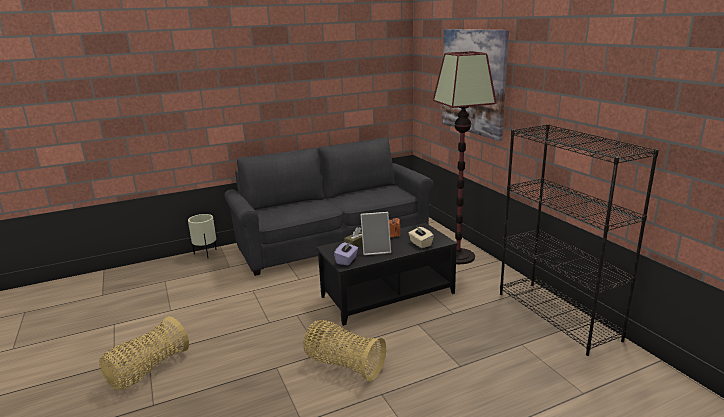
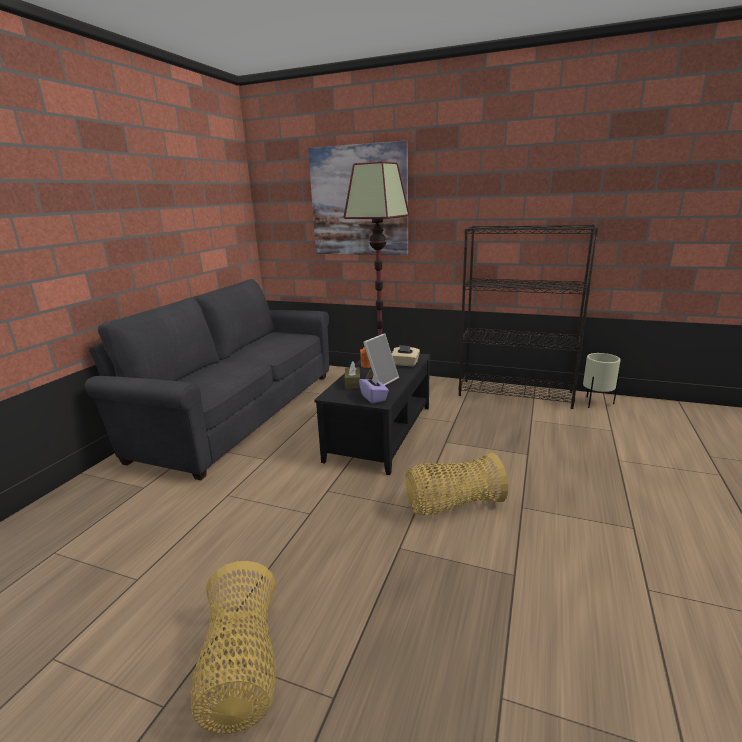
camera: 45 degrees left, 0 degrees up
beige planter [188,214,217,259] -> beige planter moved to [583,353,621,408]

